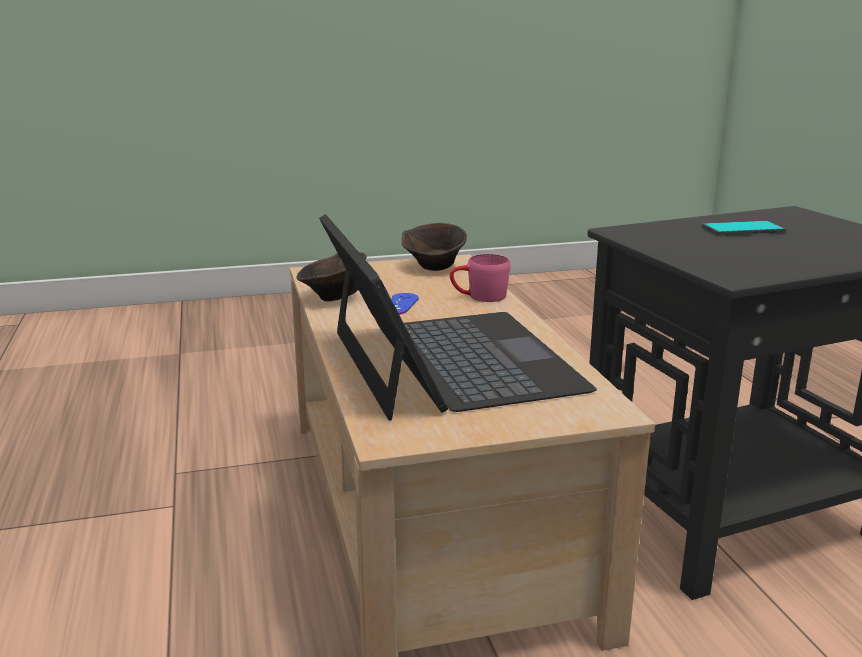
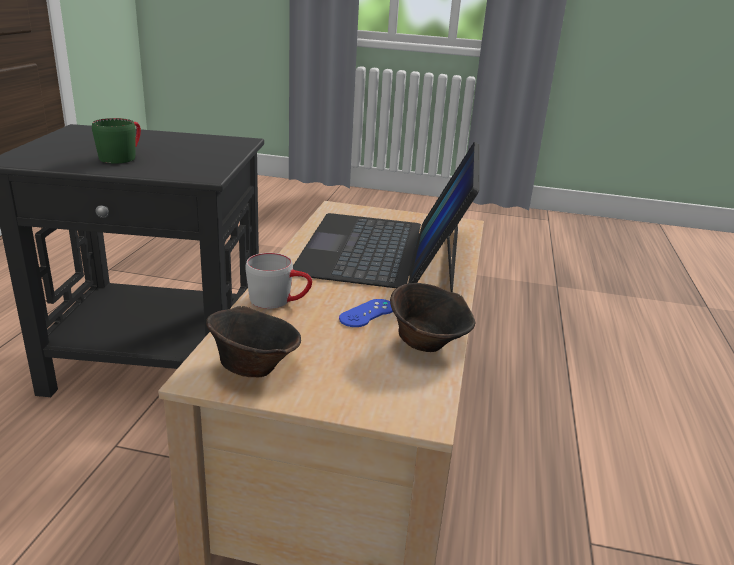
camera: 155 degrees left, 5 degrees up
pink mug [450,254,510,302] -> grey mug [245,253,312,309]
phone [702,221,785,236] -> green mug [92,118,141,163]

